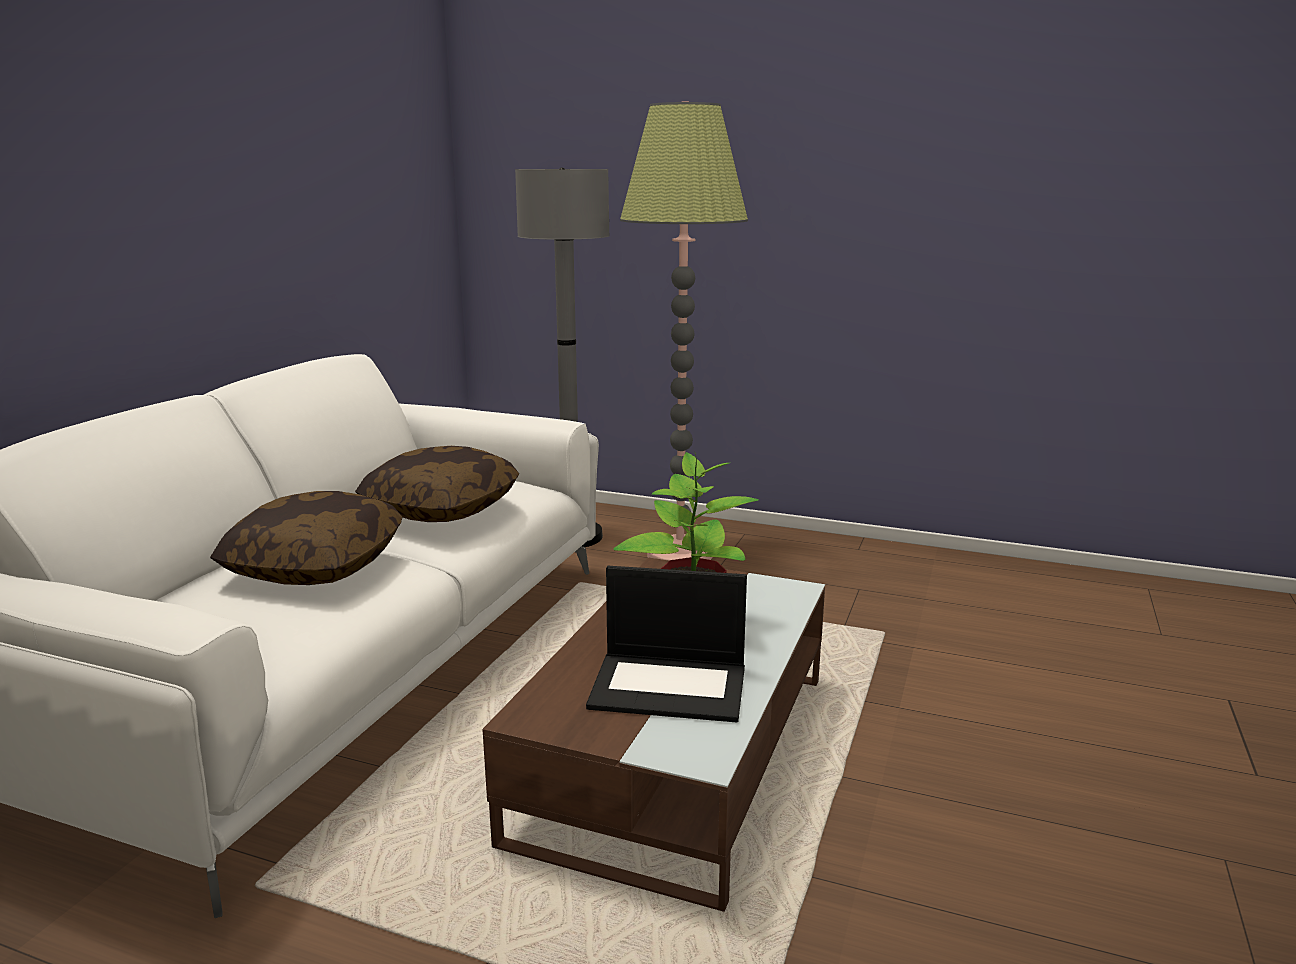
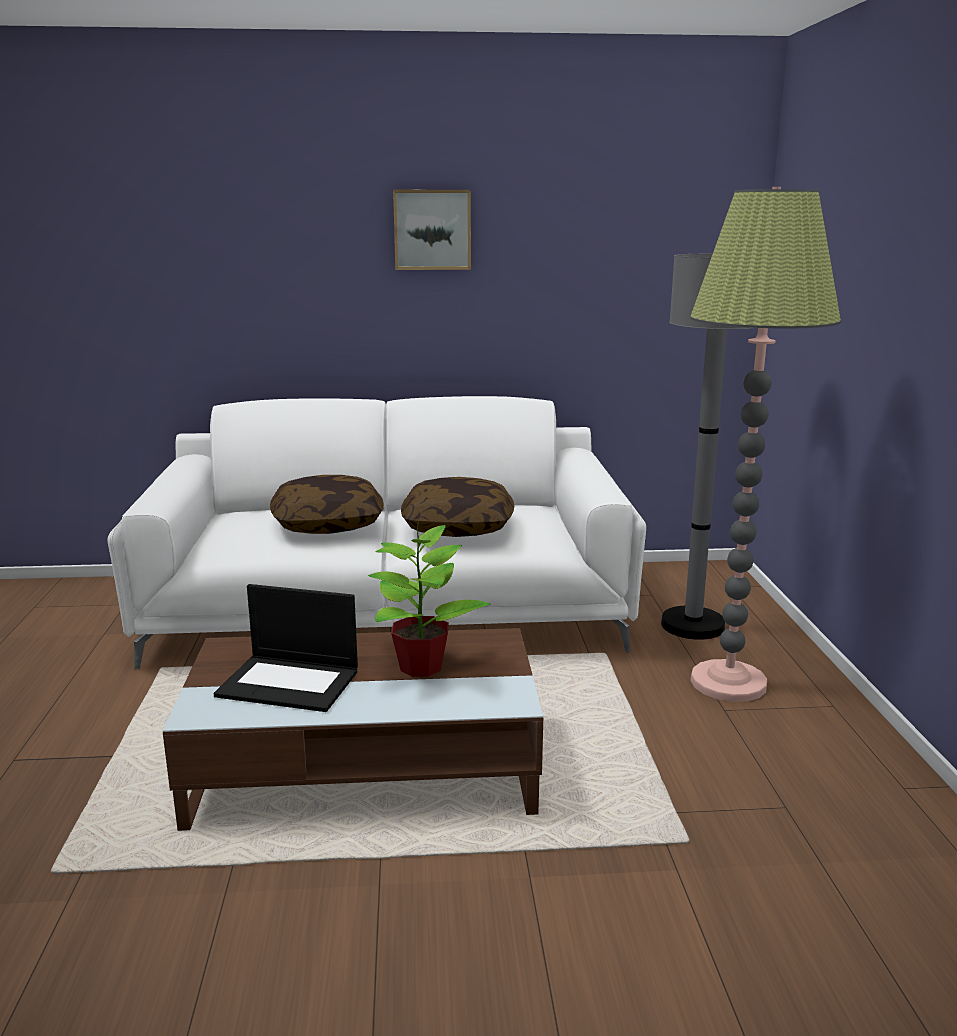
camera: 65 degrees right, 0 degrees up
laptop [586,566,747,723] -> laptop turned 60 degrees counterclockwise [214,584,358,712]
none -> picture [393,190,471,270]

